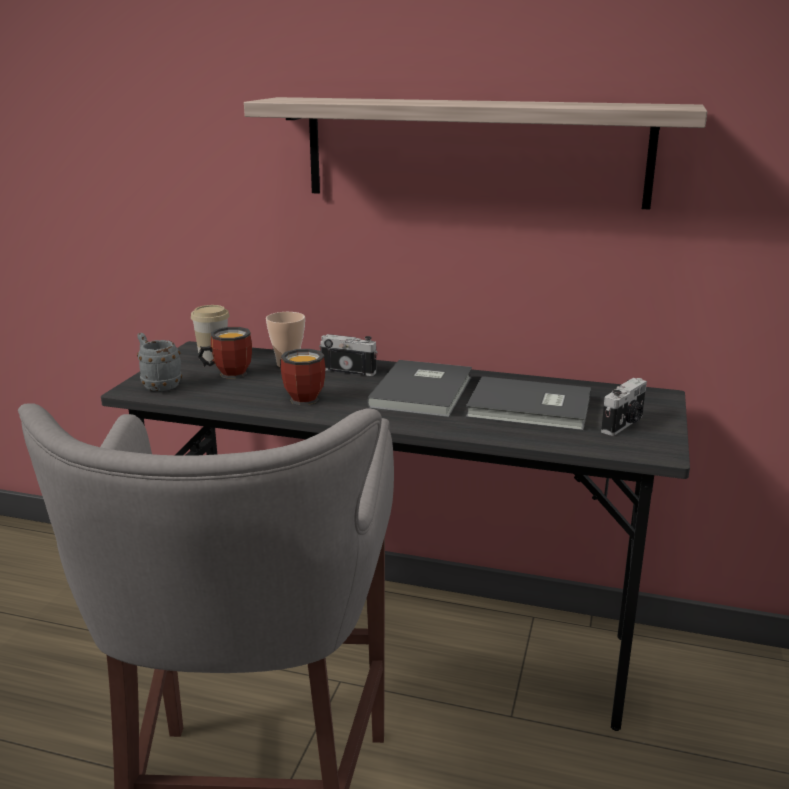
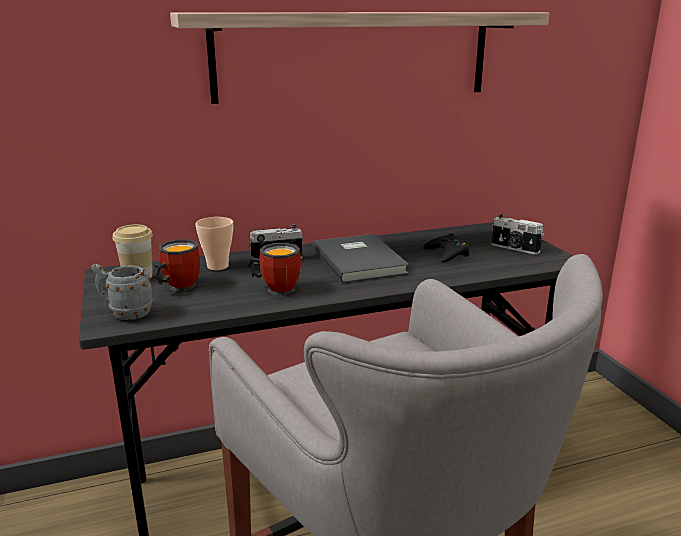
camera: 35 degrees left, 0 degrees up
grey book [466,376,591,431] -> black game controller [423,233,470,263]
camera [601,378,647,436] -> camera turned 120 degrees clockwise [492,214,544,255]

